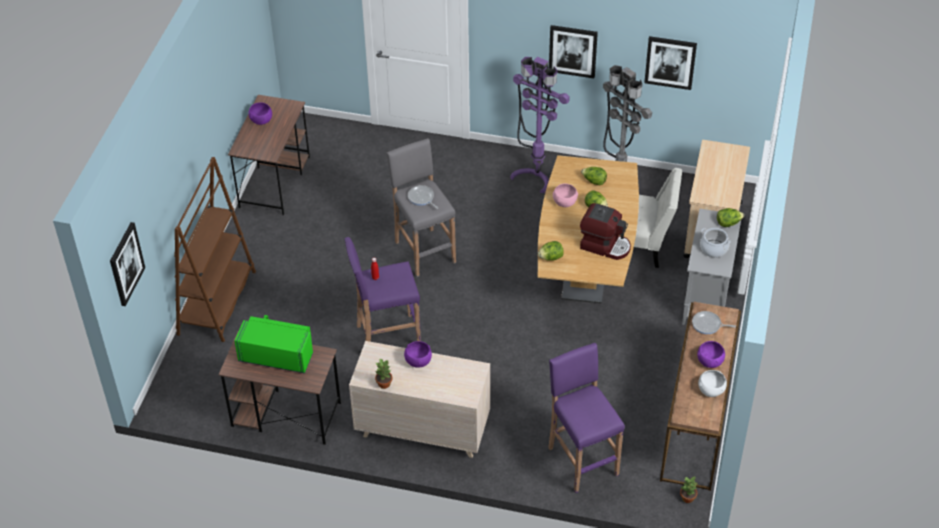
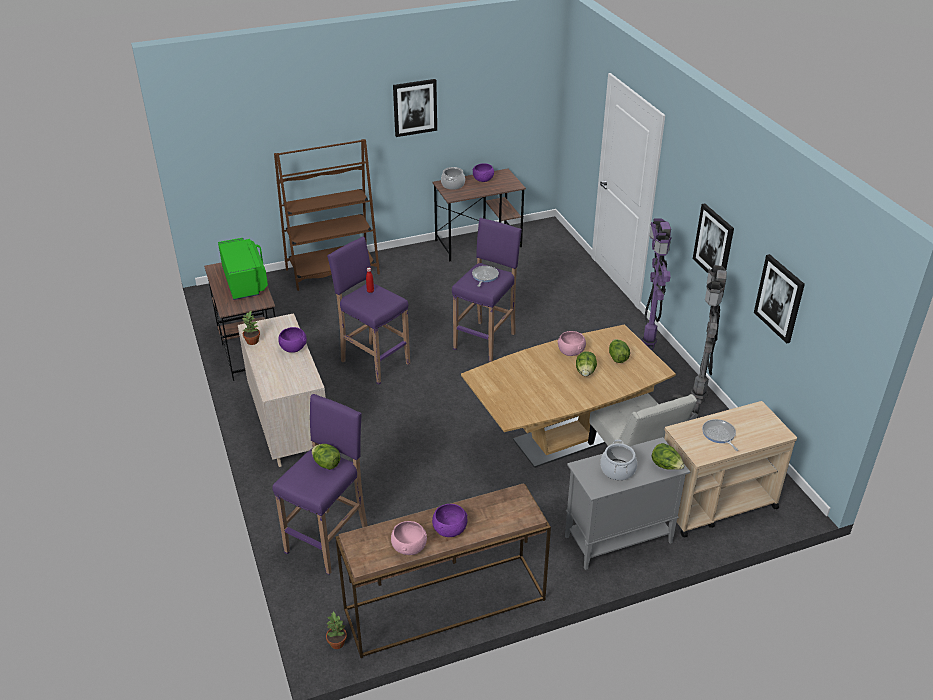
camera: 55 degrees right, 10 degrees down
picture [110,222,145,306] -> picture moved to [393,79,437,137]
grey stool [387,138,456,277] -> purple stool [452,218,522,362]
lettuce [538,241,564,261] -> lettuce moved to [312,444,340,470]
coffee machine [580,203,631,260] -> none
frying pan [692,311,736,334] -> frying pan moved to [702,419,738,451]
white bowl [698,370,727,397] -> pink bowl [391,521,427,555]
none -> cooking pot [441,167,465,190]

